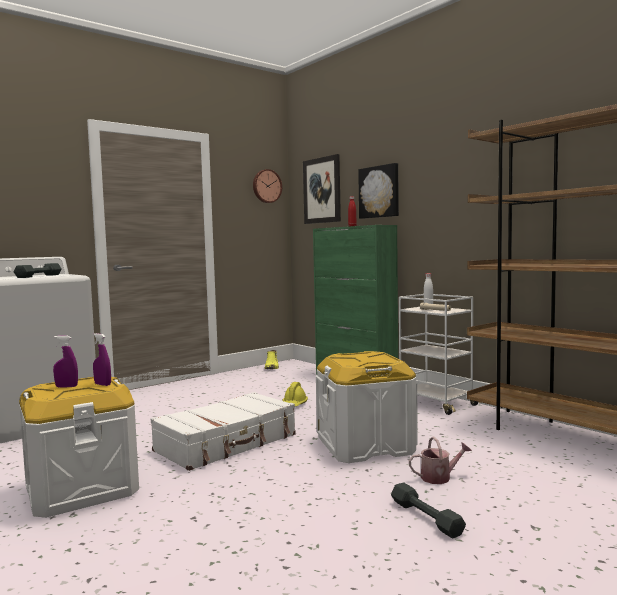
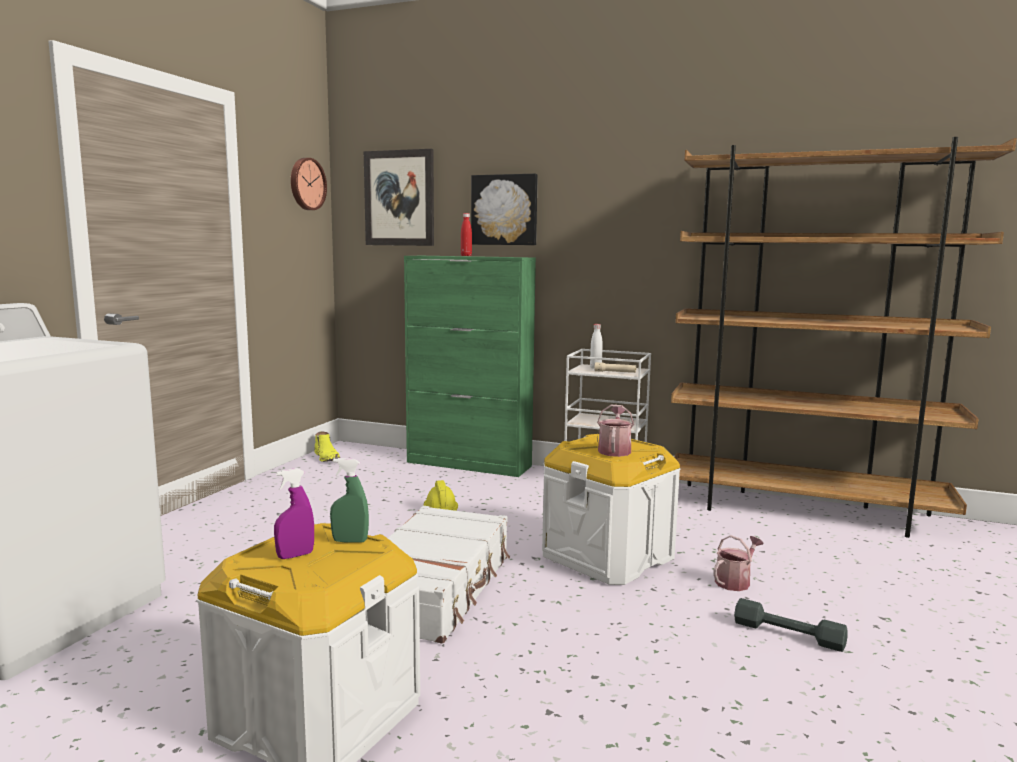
camera: 30 degrees left, 5 degrees up
grey dumbbell [14,263,62,278] -> none
purple spray bottle [93,333,111,386] -> green spray bottle [330,458,369,543]
none -> watering can [597,405,634,457]

